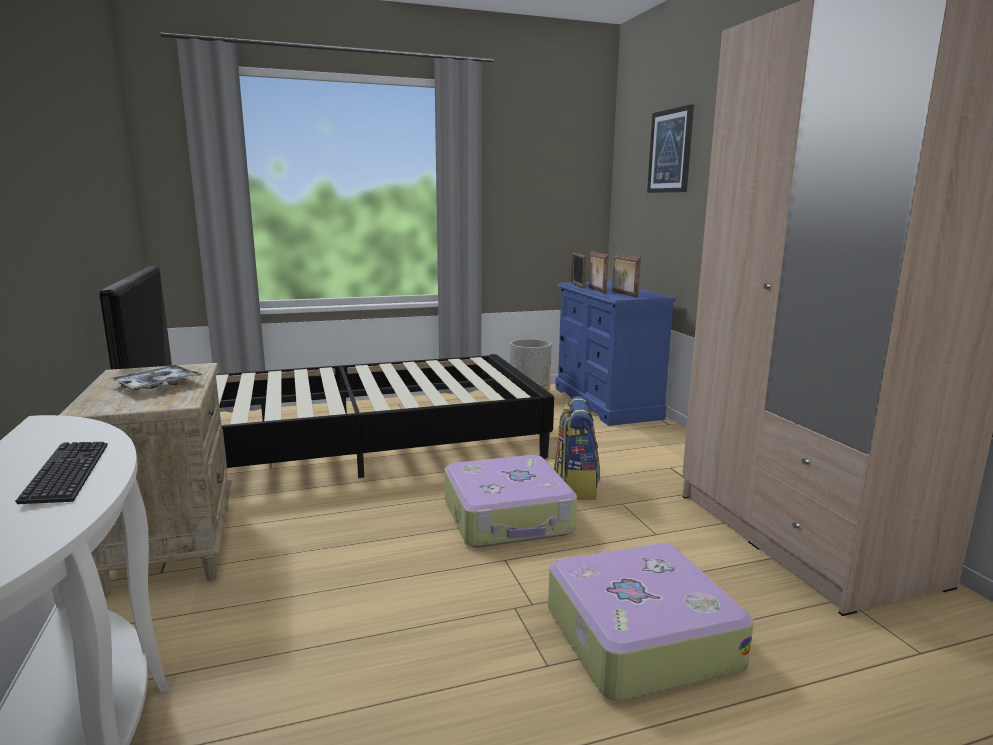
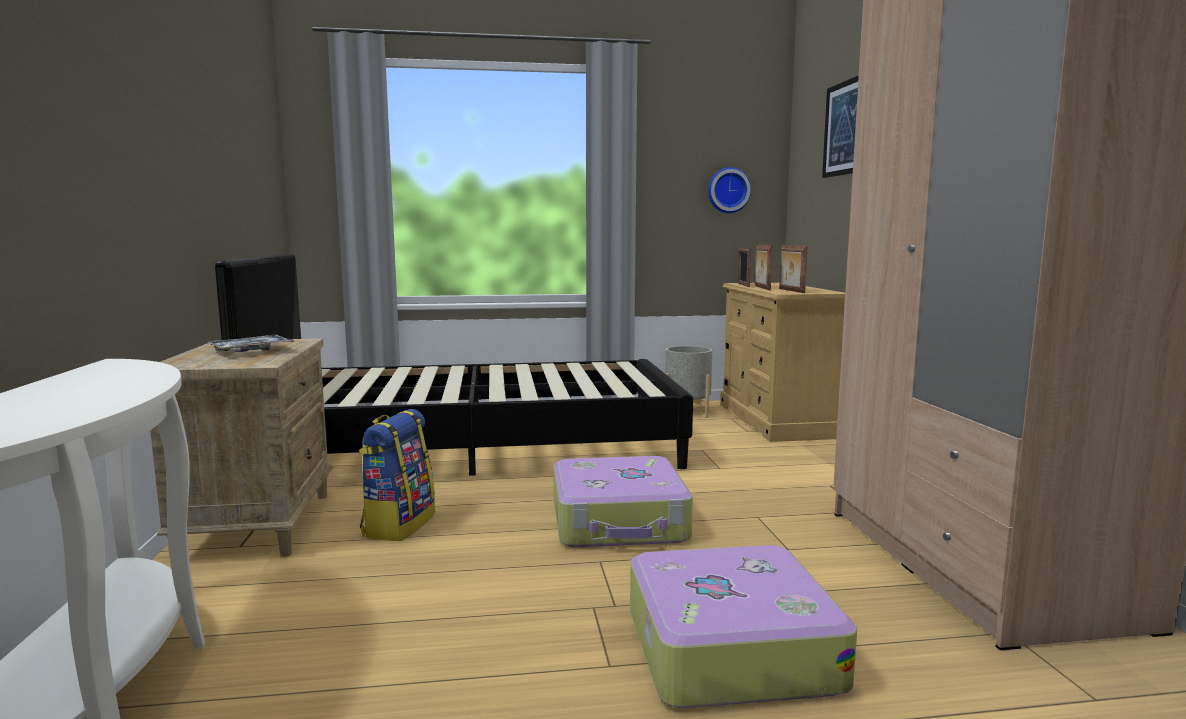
camera: 10 degrees right, 5 degrees down
keyboard [15,442,107,504] -> none
backpack [554,396,600,500] -> backpack moved to [359,409,435,541]
blue dresser [555,281,676,426] -> beige dresser [720,283,845,442]
none -> wall clock [708,167,751,213]

